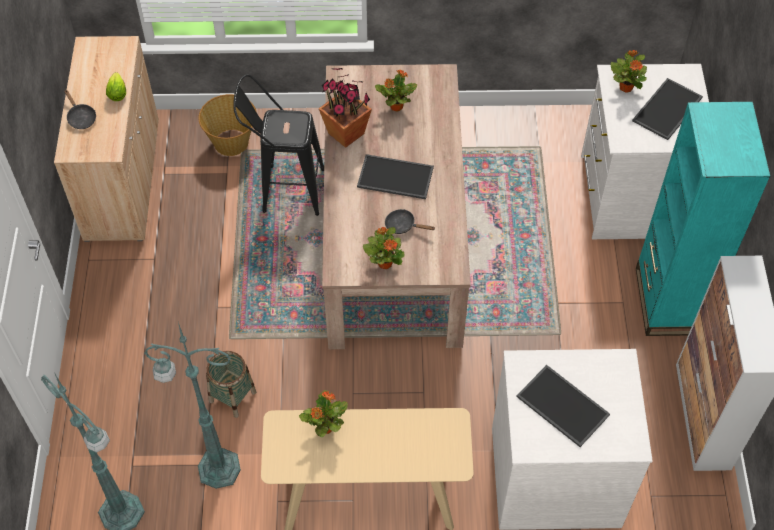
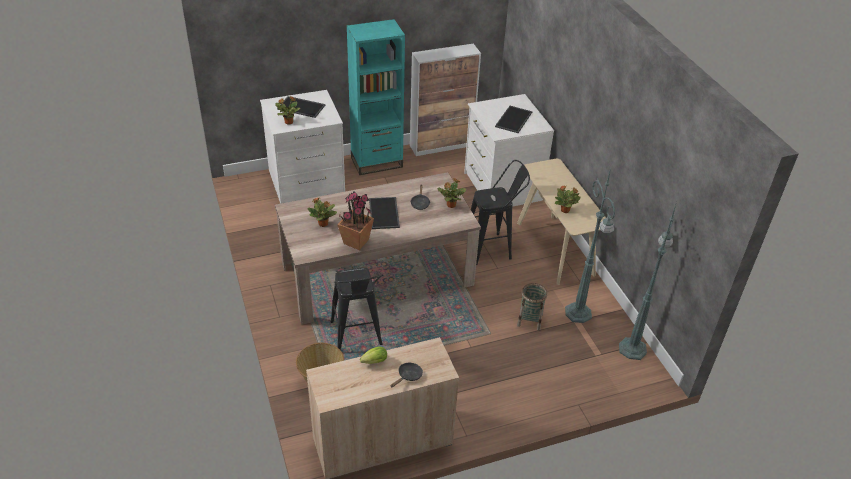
camera: 110 degrees left, 15 degrees down
none -> black stool [471,160,530,265]

